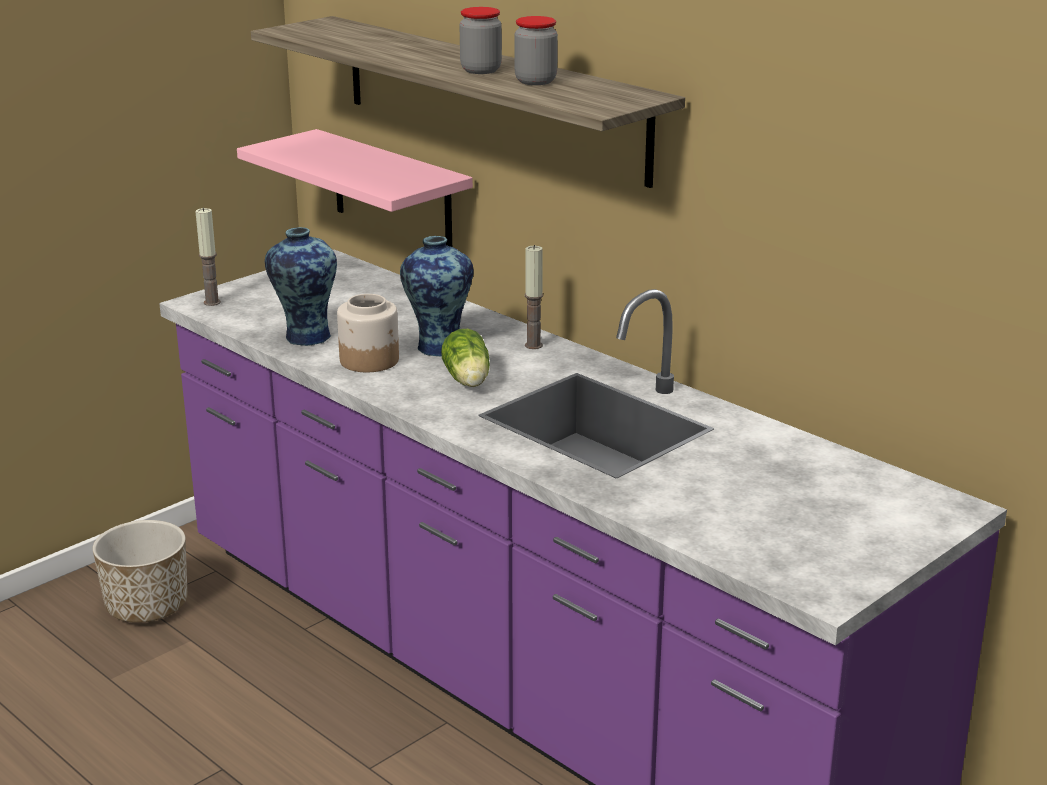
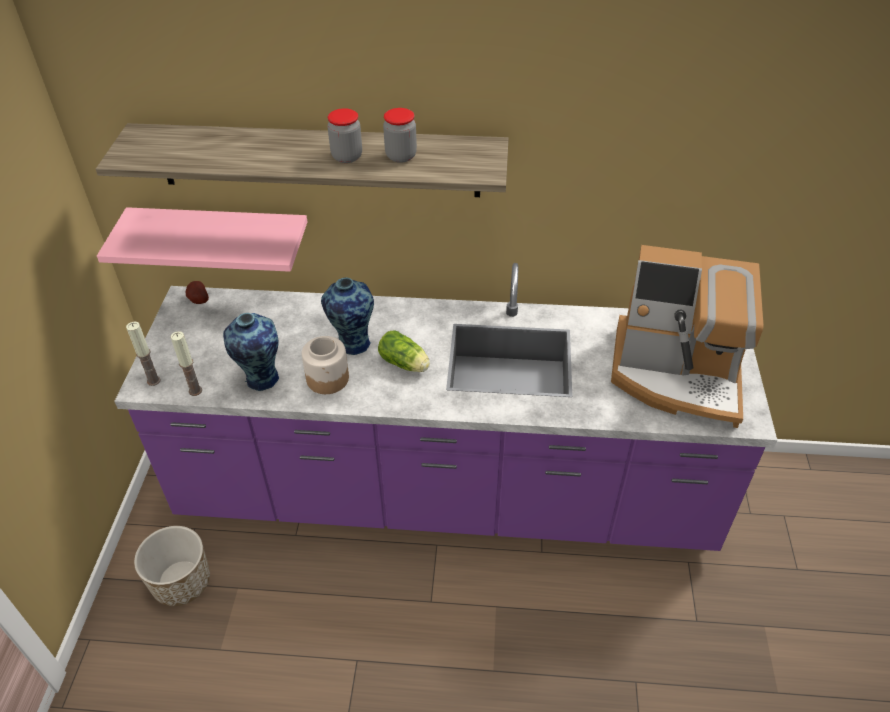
camera: 40 degrees left, 20 degrees up
candle [525,245,543,349] -> candle moved to [171,331,202,396]
none -> potato [186,281,209,304]
none -> coffee machine [611,245,764,428]

